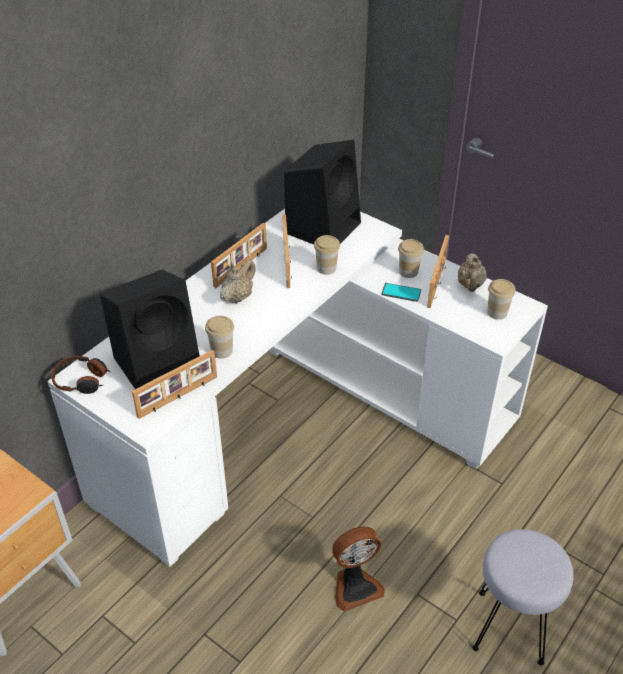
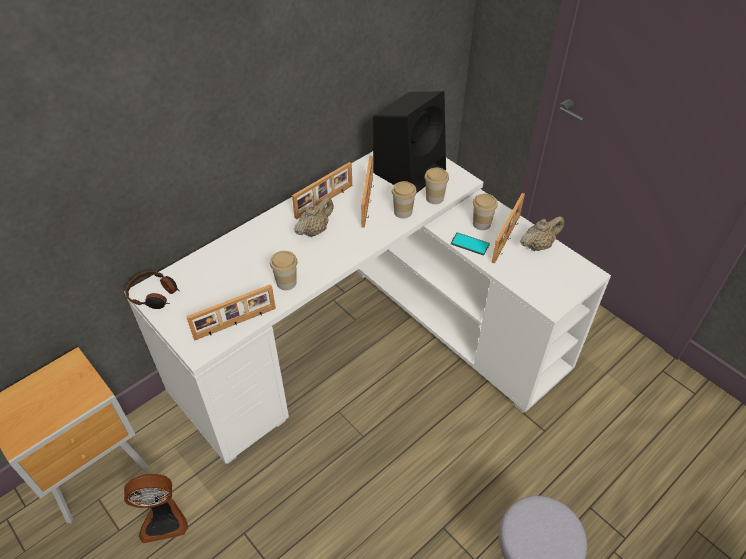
camera: 10 degrees right, 5 degrees up
black speaker [100,270,200,389] -> none
fan [332,527,385,612] -> fan moved to [124,474,188,543]
beige teapot [458,253,487,292] -> beige teapot turned 135 degrees counterclockwise [520,216,564,251]
cup [487,279,516,320] -> cup moved to [425,167,449,204]

